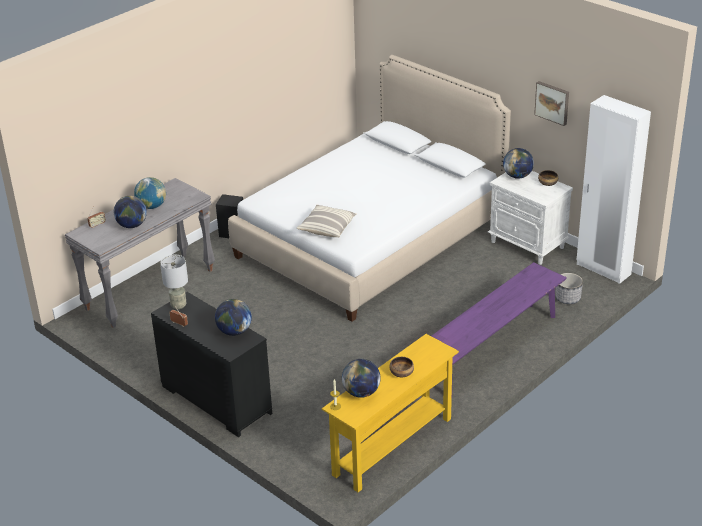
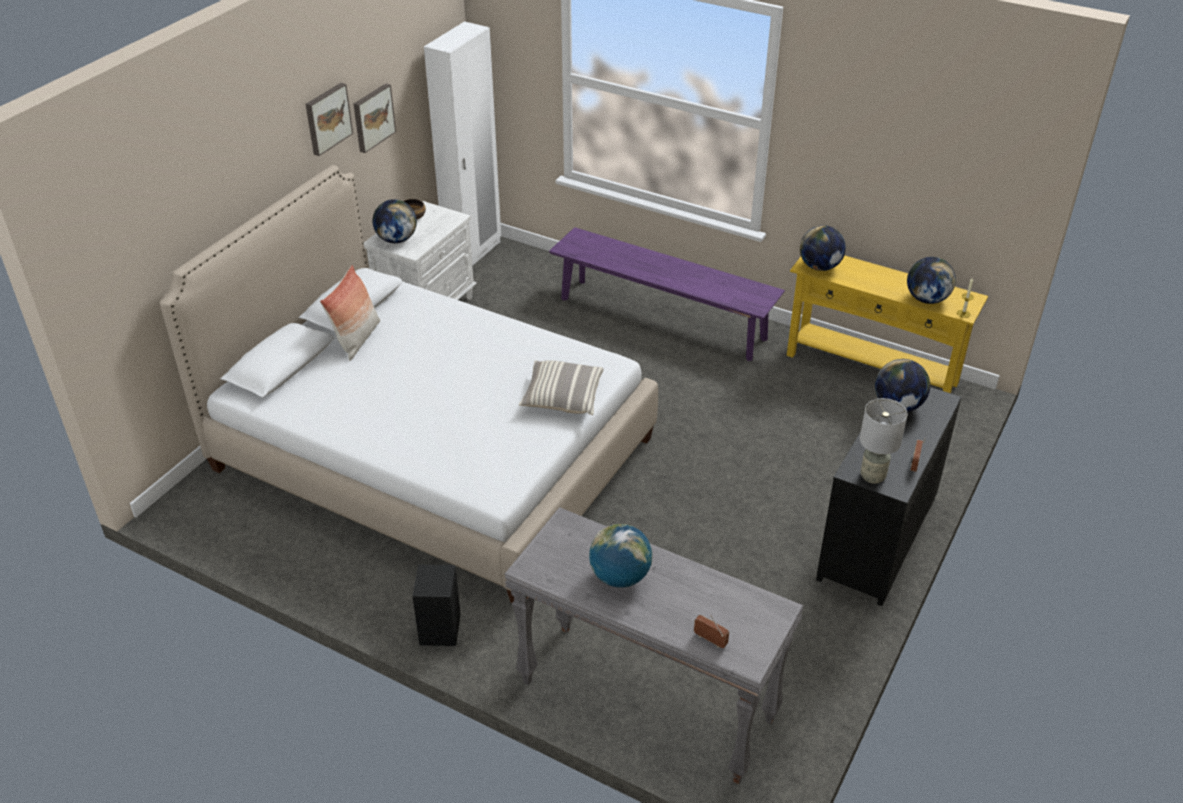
camera: 105 degrees left, 5 degrees up
globe [114,196,147,228] -> globe moved to [800,225,846,271]
bowl [389,357,414,378] -> none
planter [555,273,583,304] -> none
none -> picture [306,83,353,156]
none -> pillow [320,265,380,361]

